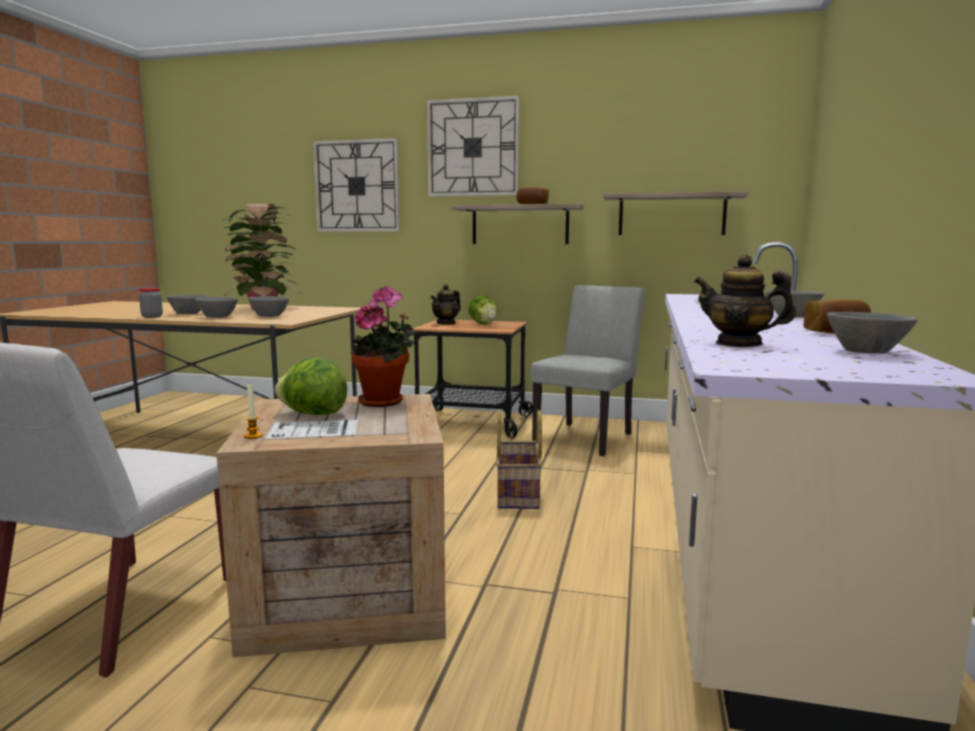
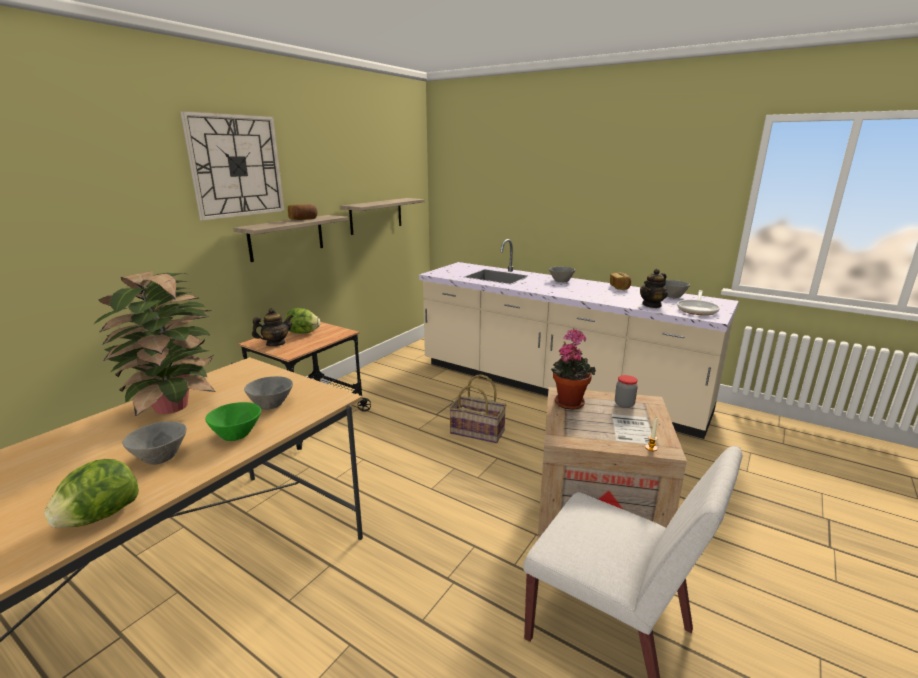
camera: 70 degrees left, 10 degrees up
jar [139,288,163,318] -> jar moved to [615,375,638,408]
grey bowl [195,297,238,318] -> green bowl [205,402,261,441]
lettuce [275,358,348,415] -> lettuce moved to [44,459,139,528]
wall clock [313,138,400,232] -> none
teapot [430,284,461,325] -> teapot turned 90 degrees counterclockwise [252,308,294,346]
grey chair [530,285,645,456] -> none
none -> frying pan [677,290,720,315]

